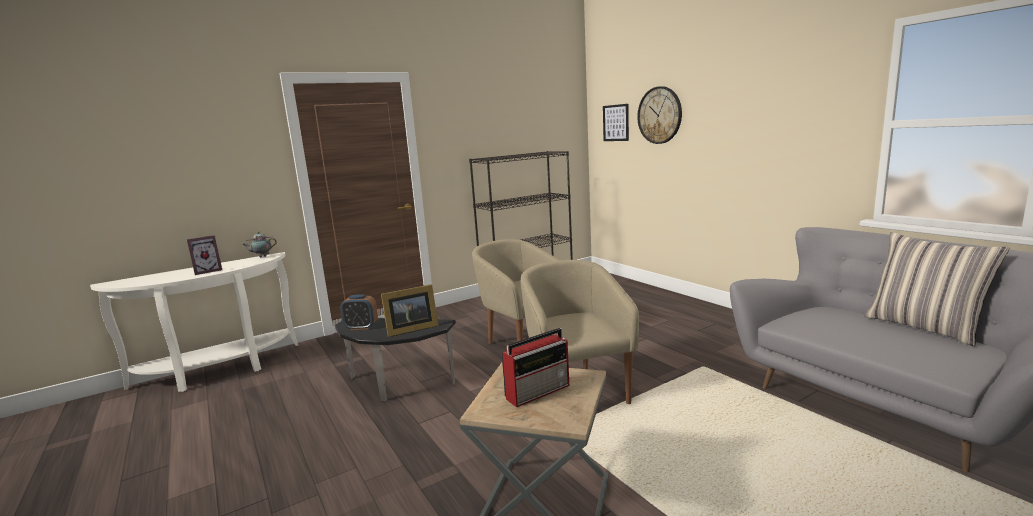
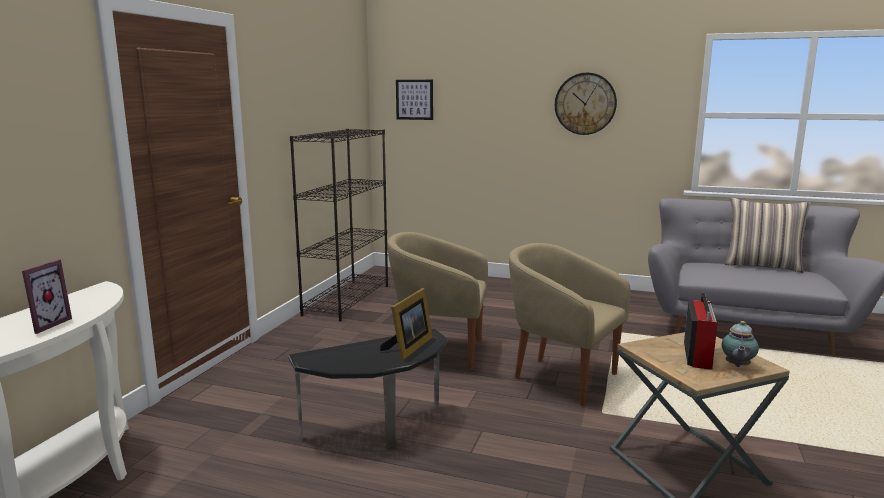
camera: 40 degrees left, 0 degrees up
teapot [242,231,277,258] -> teapot moved to [722,321,759,367]
alarm clock [340,294,378,330] -> none
wall clock [637,86,682,144] -> wall clock moved to [555,73,617,135]

